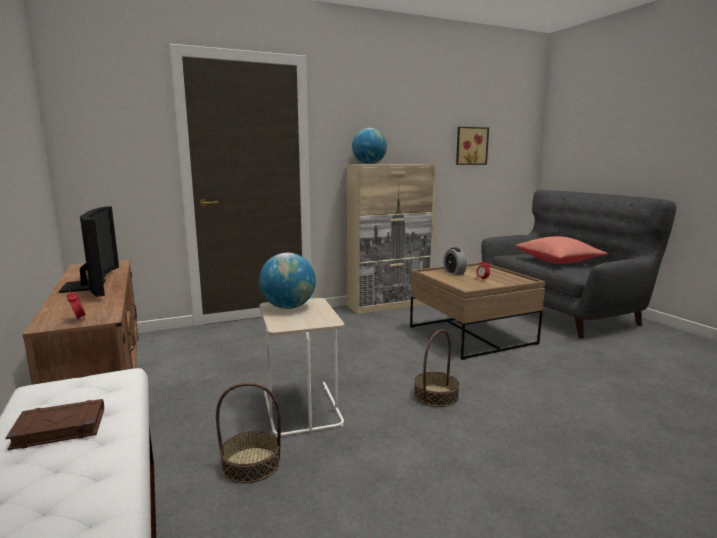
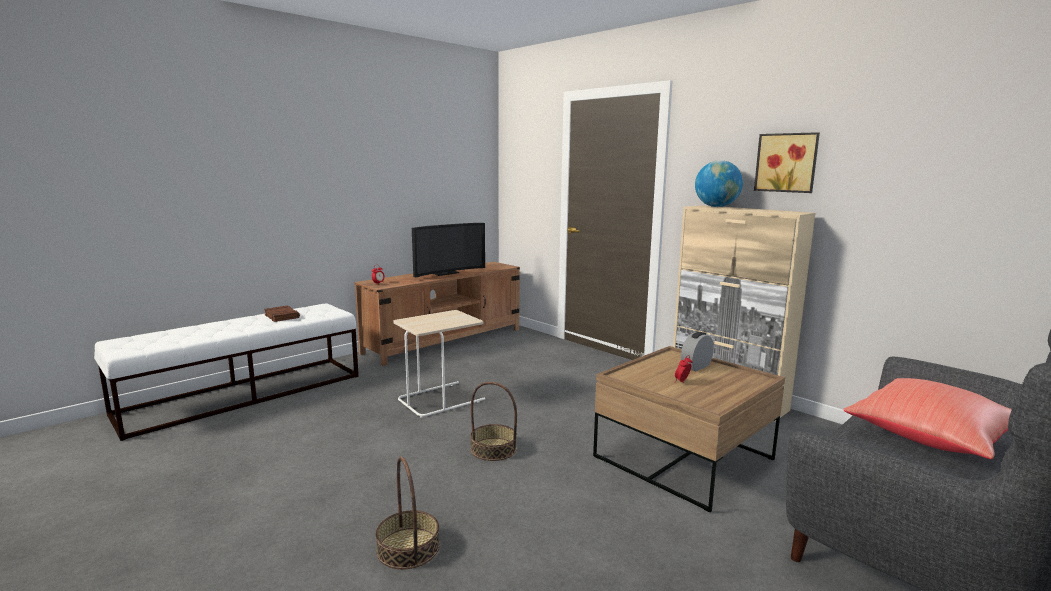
camera: 70 degrees right, 0 degrees up
basket [216,382,281,483] -> basket moved to [375,456,440,570]
globe [259,253,316,309] -> none
picture [456,127,489,165] -> picture moved to [754,132,820,193]

